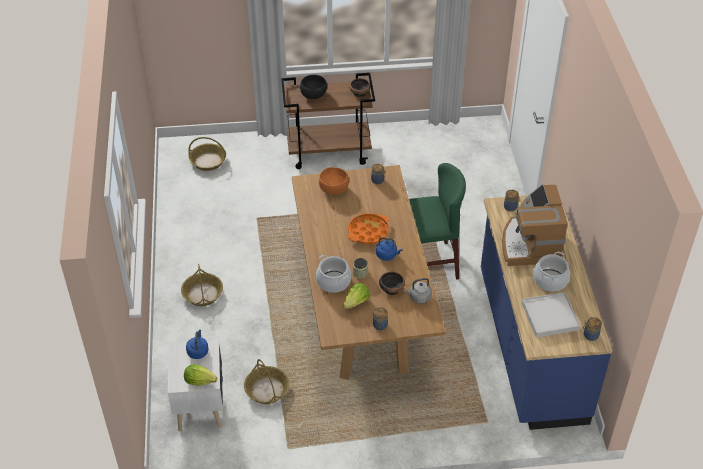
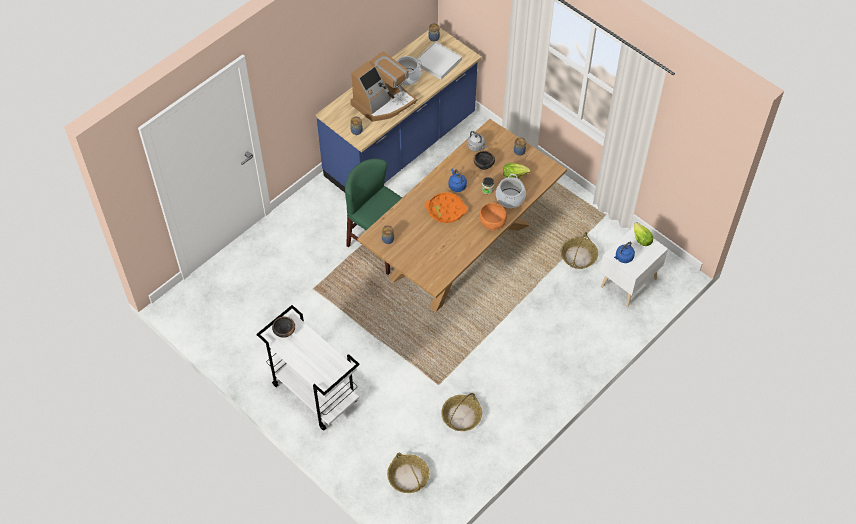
camera: 130 degrees left, 10 degrees up
basket [181,264,223,306] -> basket moved to [441,393,482,431]
brown cart [281,73,375,169] -> white cart [257,305,360,431]
black bowl [300,75,327,99] -> none
orange bowl [319,167,349,195] -> orange bowl moved to [479,203,507,231]

